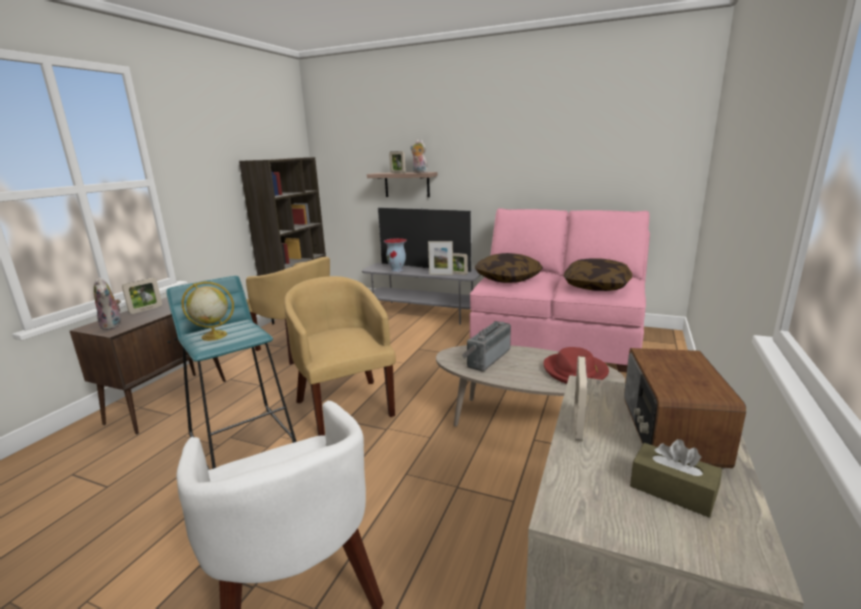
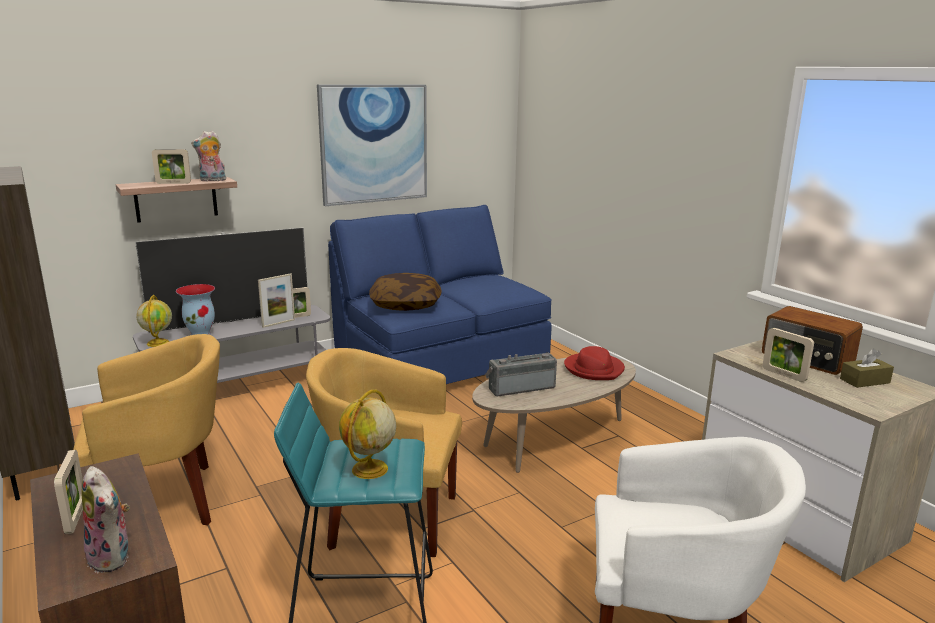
camera: 55 degrees left, 0 degrees up
plush toy [94,277,121,330] -> plush toy turned 45 degrees clockwise [82,466,130,573]
radio [462,321,511,371] -> radio turned 90 degrees clockwise [486,352,557,396]
pink sofa [470,208,650,372] -> blue sofa [328,205,552,384]
pillow [564,258,632,291] -> none
none -> globe [136,295,172,347]
none -> picture [317,84,427,206]

